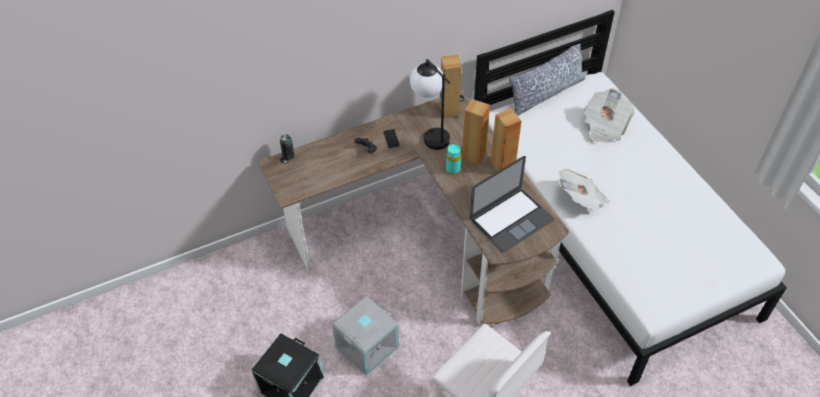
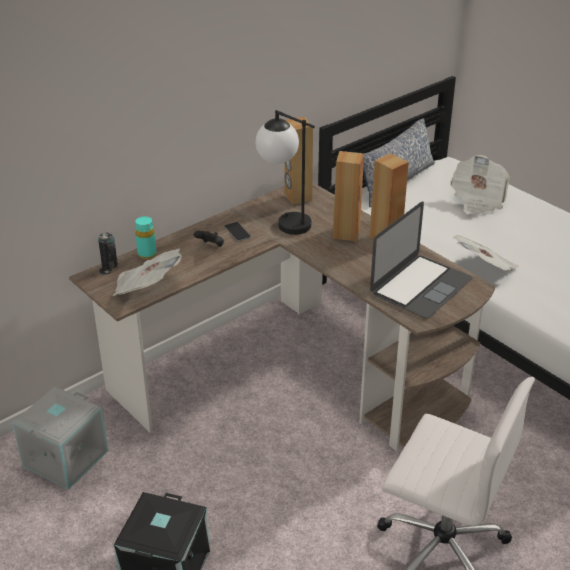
camera: 15 degrees left, 15 degrees down
grey storage box [332,296,399,376] -> grey storage box moved to [12,387,108,490]
turquoise bottle [446,144,461,174] -> turquoise bottle moved to [135,216,156,259]
none -> newspaper [113,249,182,296]

